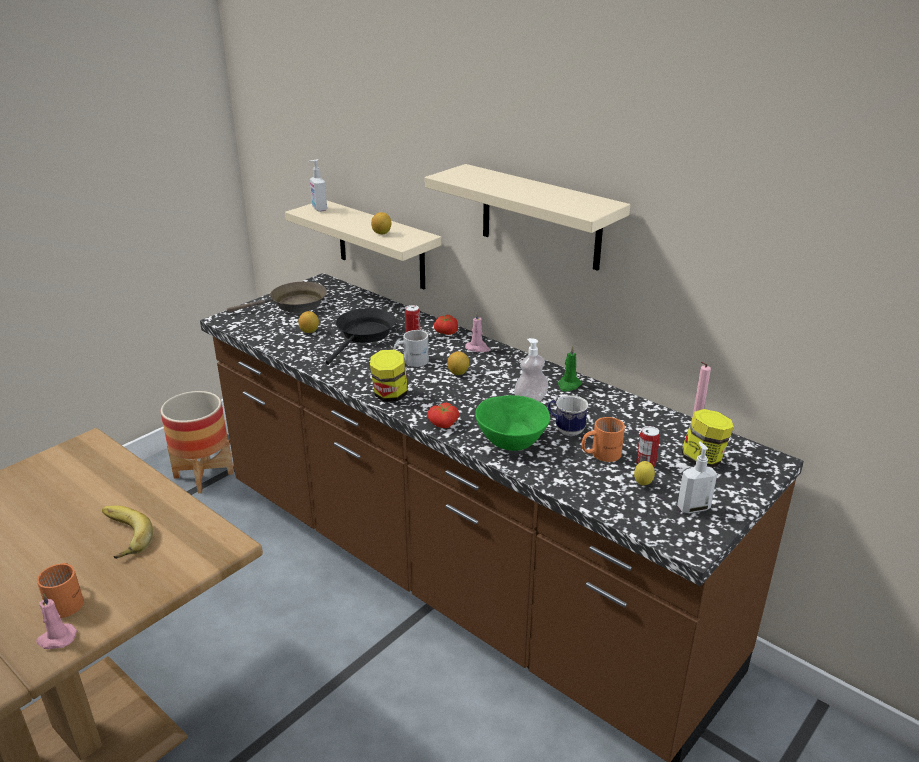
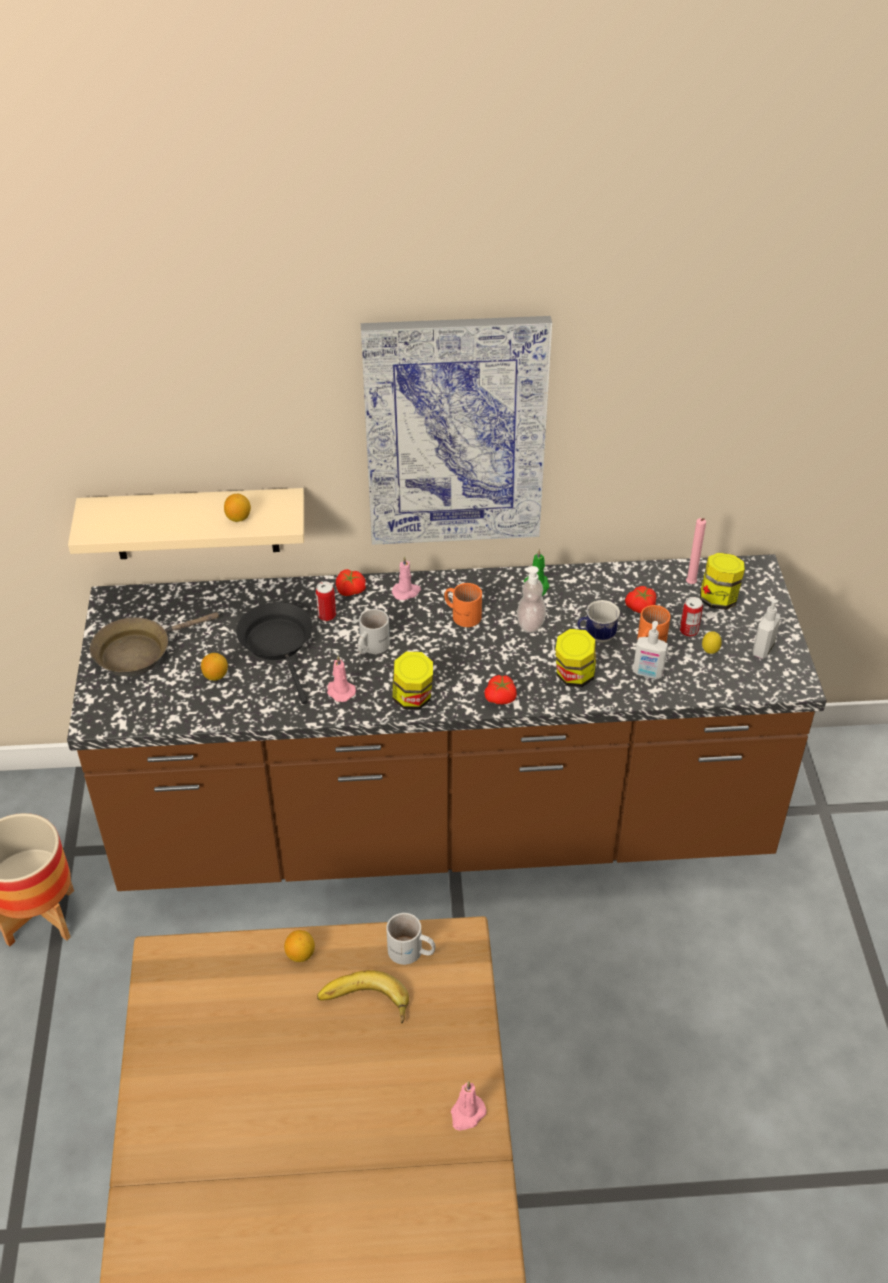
camera: 45 degrees left, 15 degrees up
orange mug [37,563,84,618] -> orange mug moved to [444,583,482,627]
brown frying pan [227,282,327,313] -> brown frying pan turned 150 degrees counterclockwise [90,612,219,676]
soap dispenser [309,159,327,212] -> soap dispenser moved to [633,621,668,679]
beige shelf [425,164,630,271] -> picture [361,316,552,545]
lemon [447,351,469,375] -> lemon moved to [284,930,315,962]
green bowl [475,395,550,451] -> jar [556,629,596,687]
none -> pink candle [327,656,356,702]
none -> white mug [386,913,436,965]
none -> tomato [625,586,656,613]

